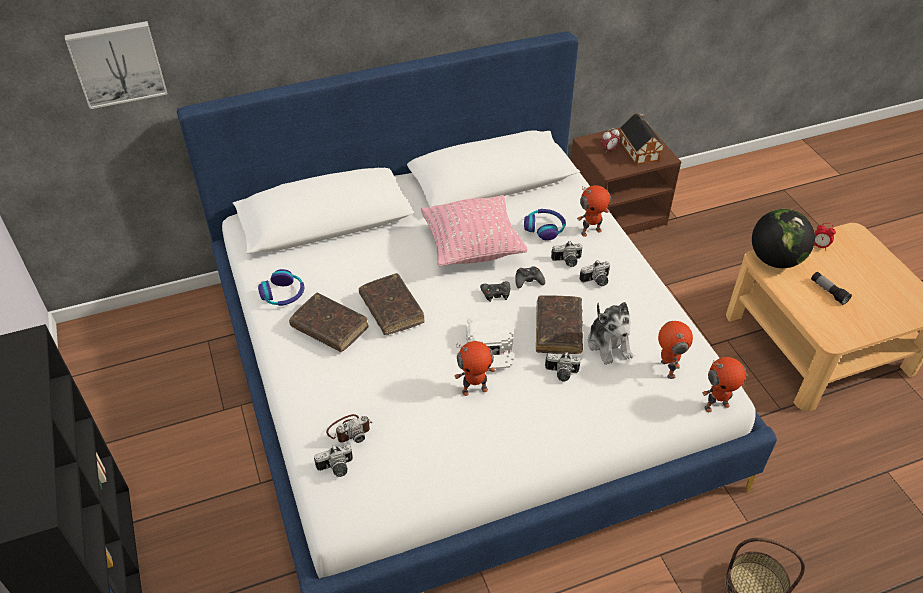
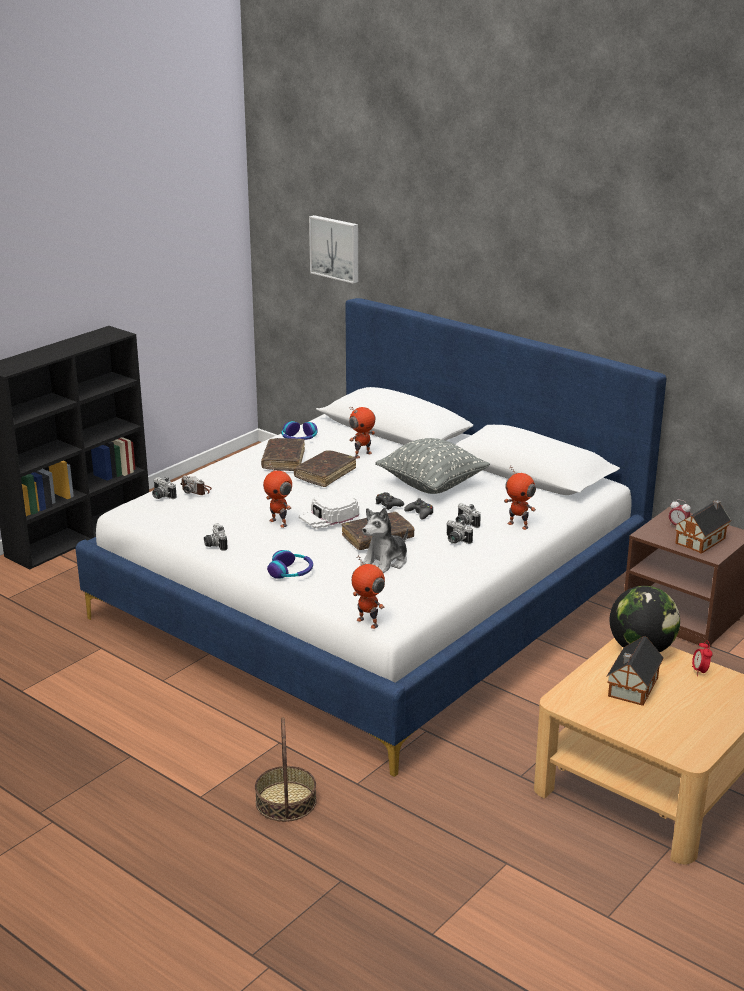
camera: 60 degrees right, 20 degrees down
pink pillow [421,195,527,267] -> grey pillow [375,438,490,494]
headphones [524,209,566,241] -> headphones moved to [267,550,313,579]
camera [545,352,580,381] -> camera moved to [204,524,228,551]
toy robot [658,321,693,379] -> toy robot moved to [349,407,376,458]
flashlight [811,272,852,305] -> toy house [606,636,664,706]

